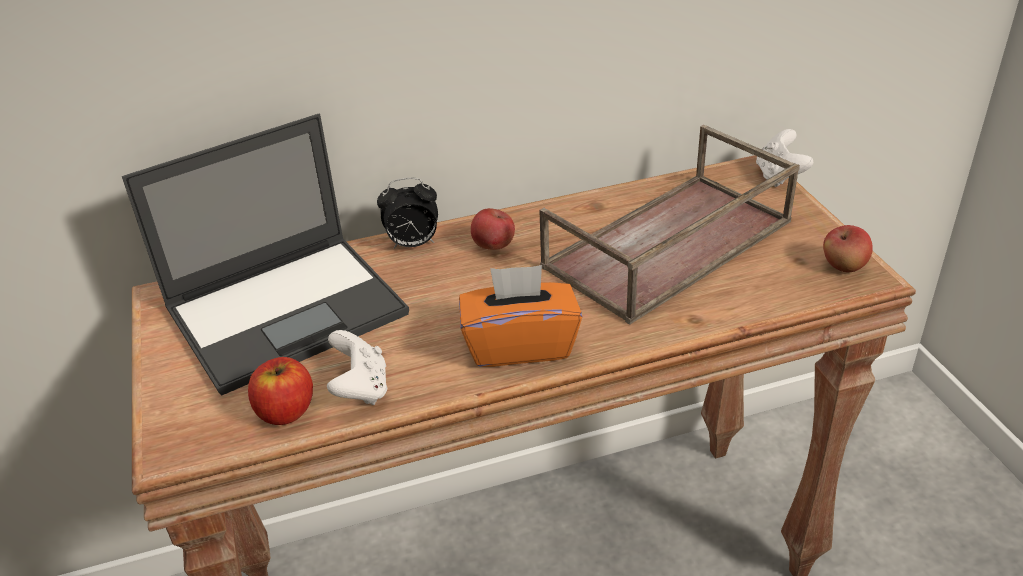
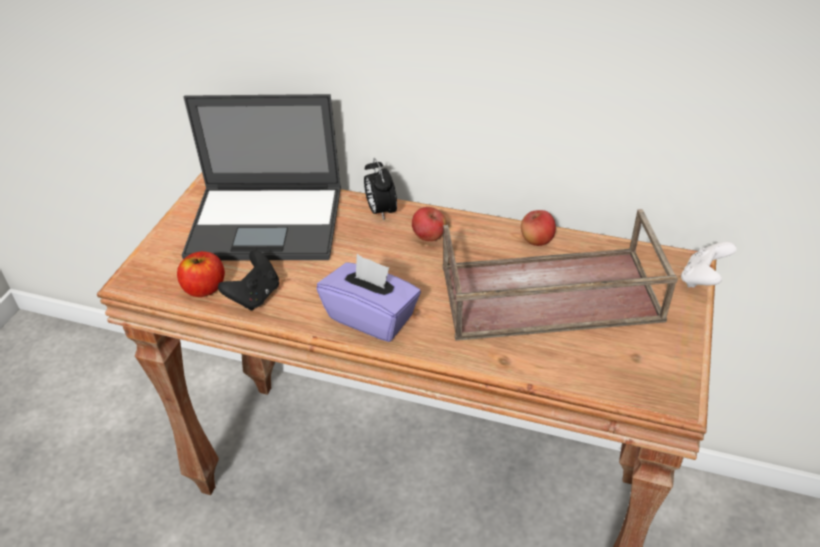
camera: 35 degrees right, 5 degrees up
white game controller [327,330,387,405] -> black game controller [218,250,279,311]
alarm clock [377,178,438,249] -> alarm clock turned 45 degrees clockwise [364,158,397,220]
orange tissue box [459,265,582,367] -> purple tissue box [317,254,421,342]
apple [823,225,873,272] -> apple moved to [521,210,556,246]

